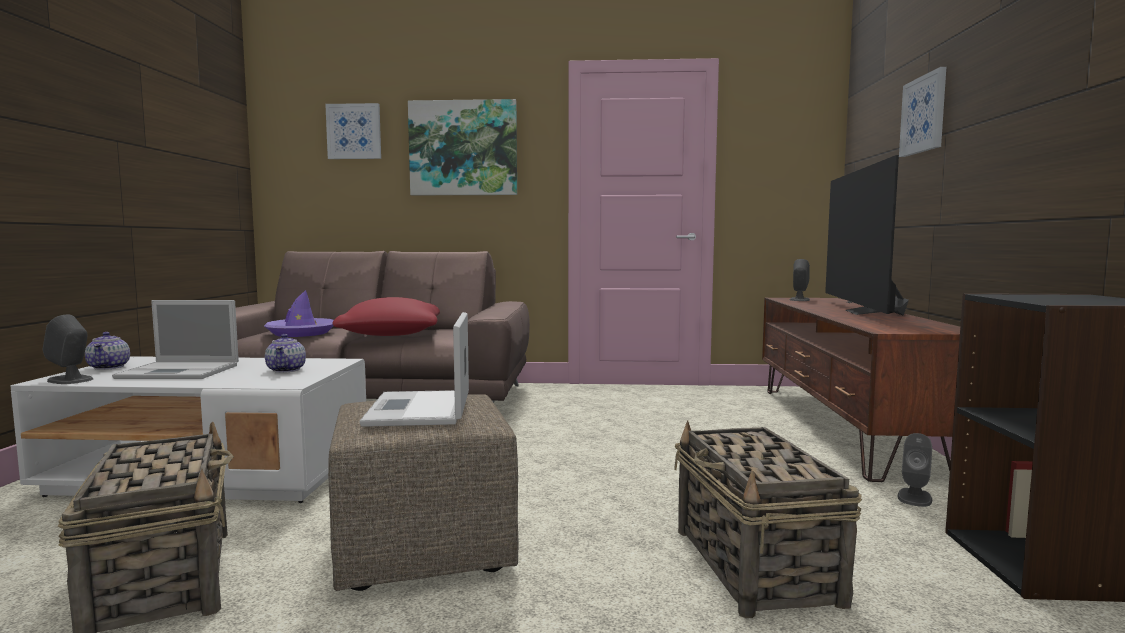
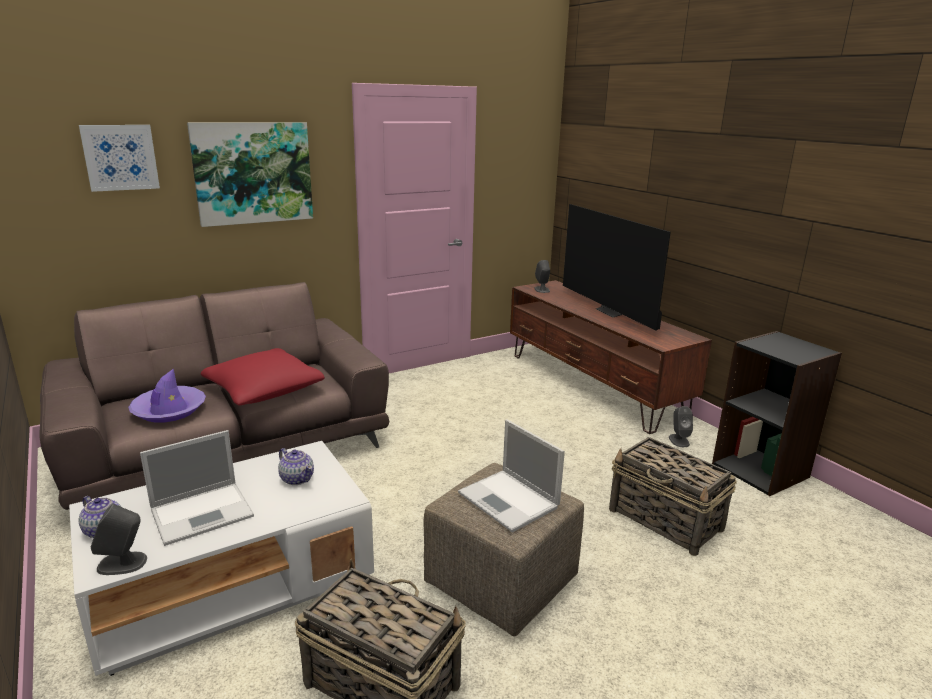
camera: 35 degrees left, 15 degrees up
picture [899,67,946,157] -> none

